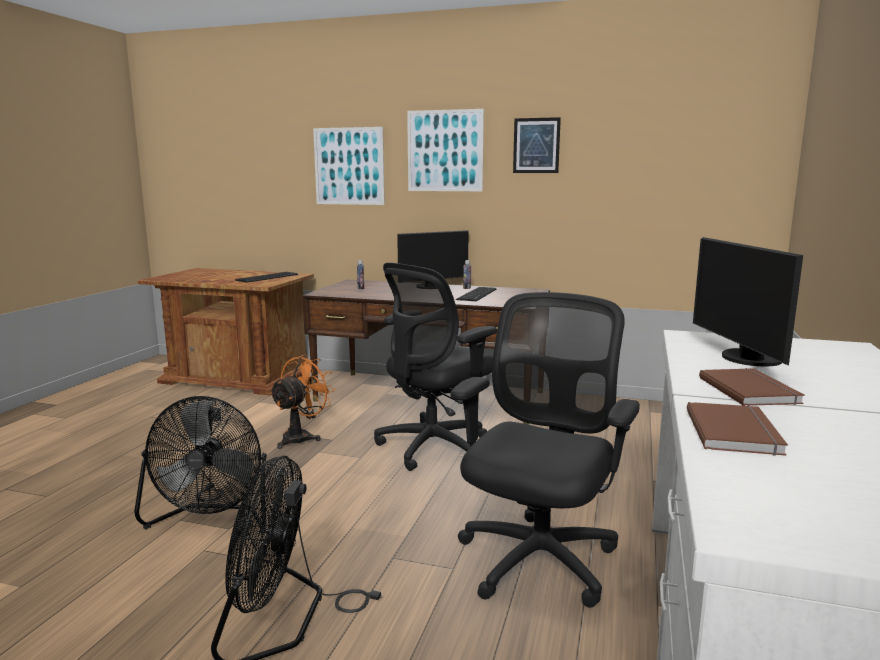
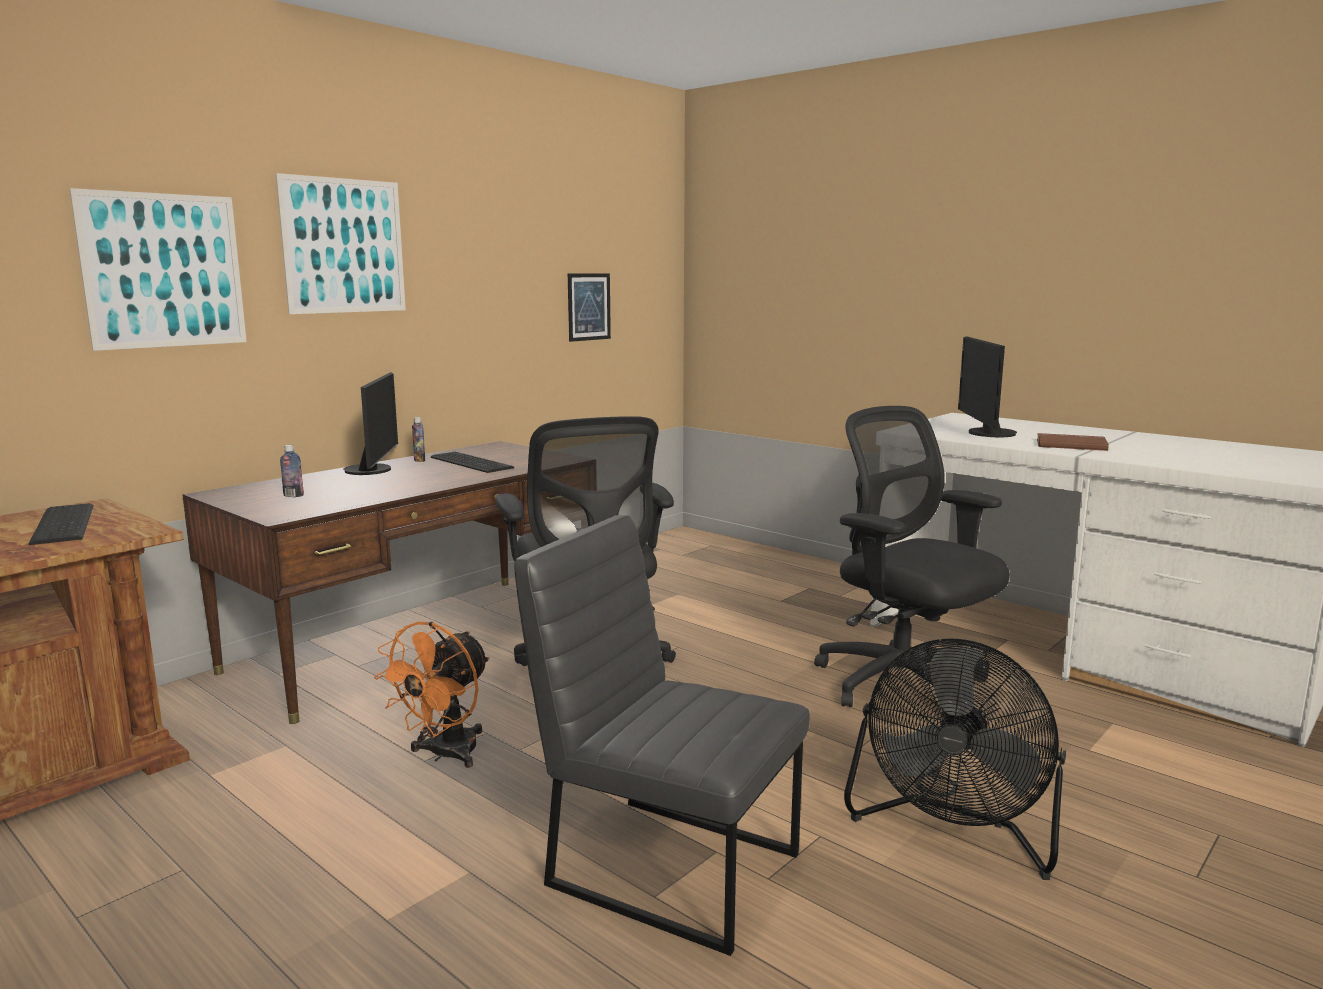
camera: 65 degrees left, 0 degrees up
black fan [134,396,266,533] -> grey chair [514,515,810,956]
orange fan [269,354,335,449] -> orange fan turned 120 degrees counterclockwise [374,621,490,768]
picture [513,117,561,173] -> picture moved to [568,273,611,342]
brown book [687,402,788,456] -> none
monitor [693,237,803,366] -> monitor turned 75 degrees clockwise [958,336,1017,437]

